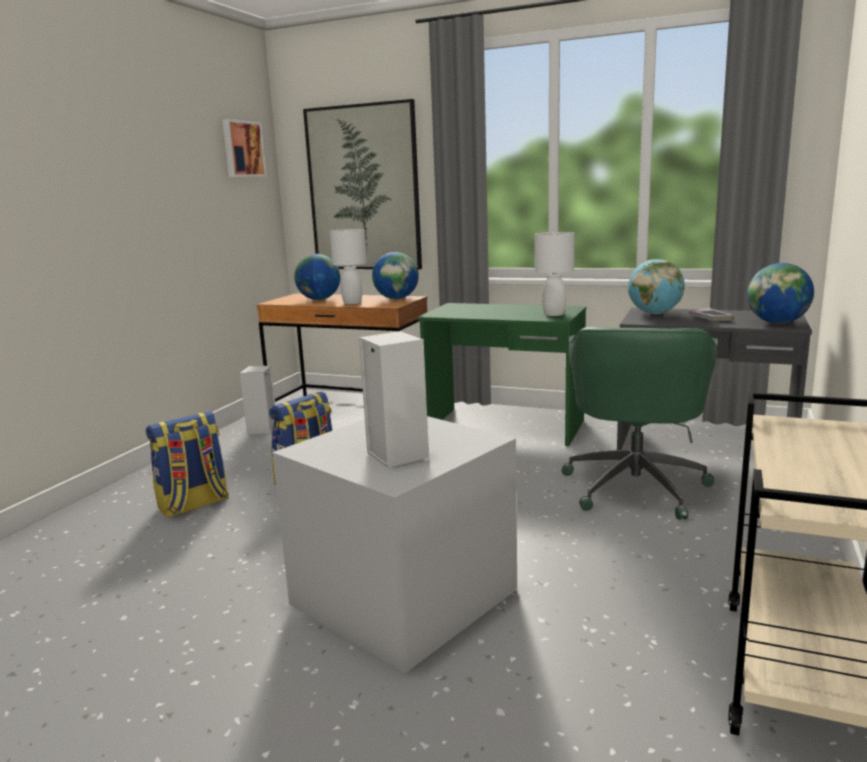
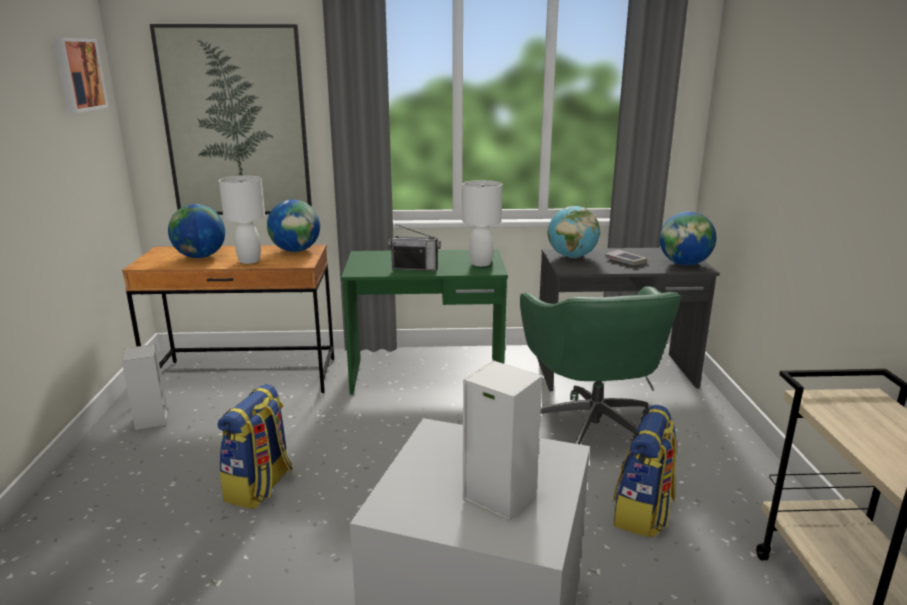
camera: 25 degrees left, 5 degrees up
backpack [146,411,229,518] -> backpack moved to [613,405,677,538]
none -> radio [388,224,441,271]

